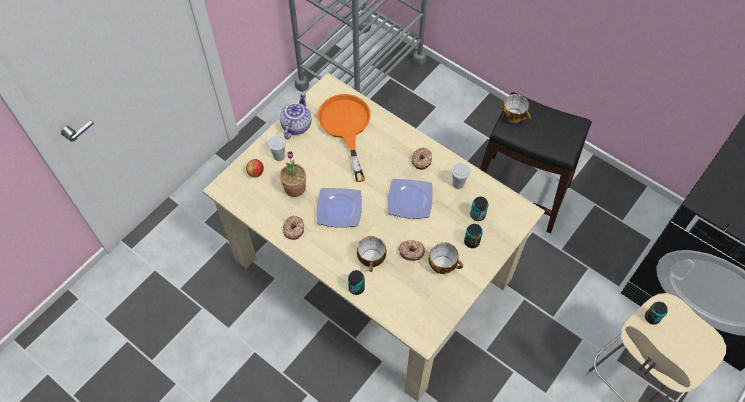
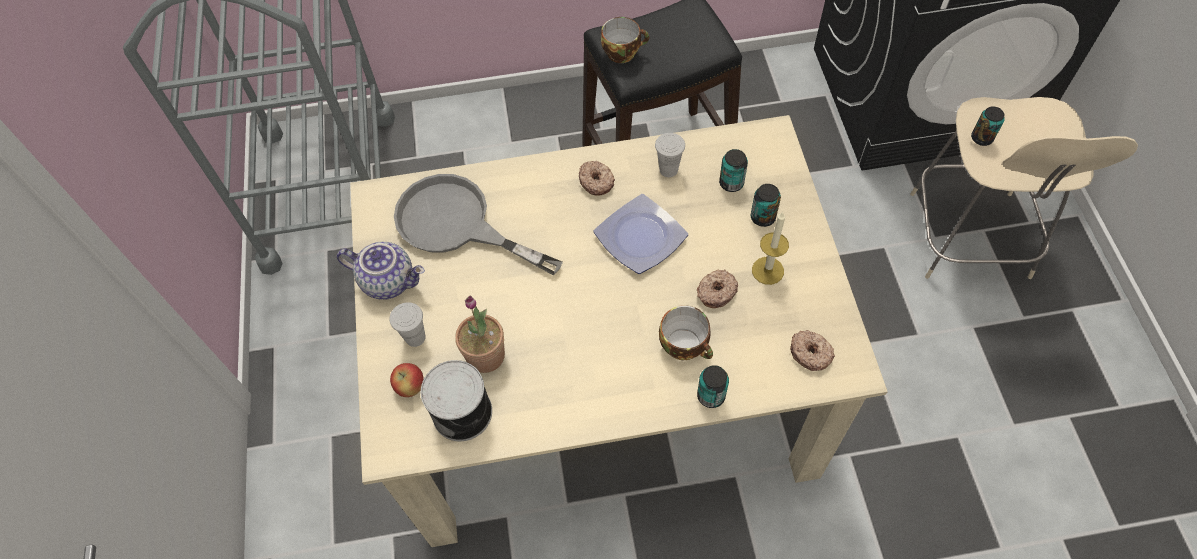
camera: 45 degrees left, 0 degrees up
teapot [280,92,312,139] -> teapot turned 135 degrees clockwise [337,242,425,300]
donut [283,215,304,240] -> donut moved to [790,330,835,371]
plate [316,188,362,228] -> none
orange frying pan [318,94,371,182] -> grey frying pan [394,174,563,276]
cup [429,242,463,274] -> candle [752,212,789,285]
none -> can [421,360,492,441]

